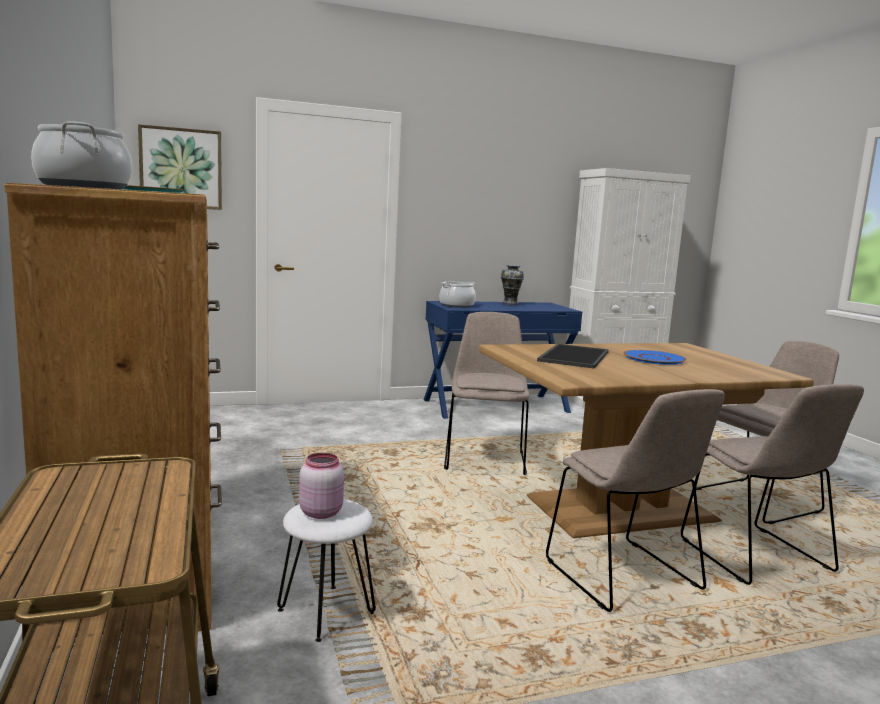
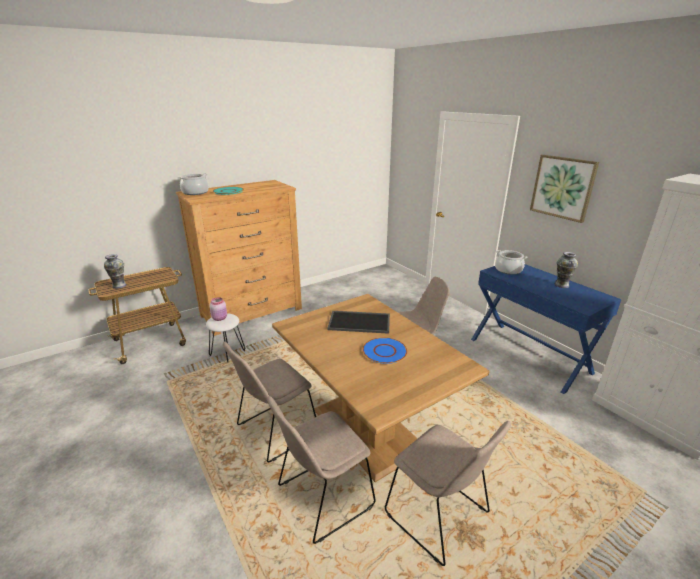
camera: 75 degrees right, 15 degrees up
picture [138,124,222,210] -> picture moved to [530,155,599,223]
none -> vase [104,254,127,289]

